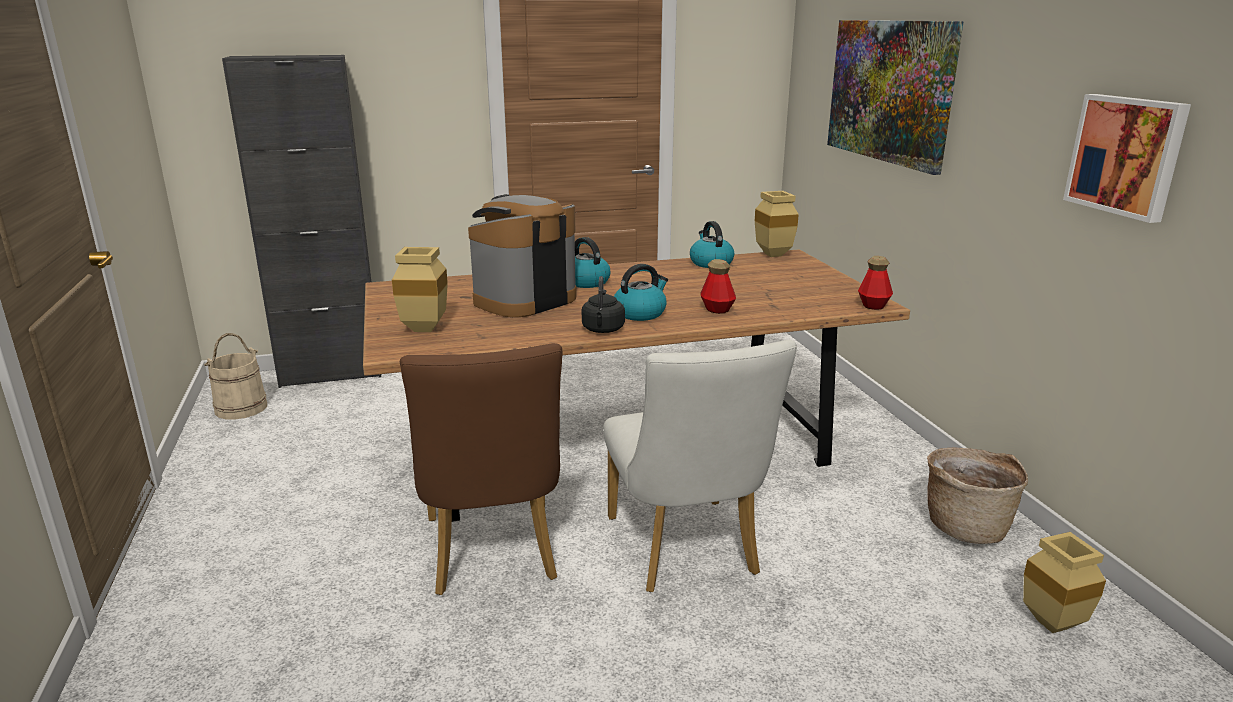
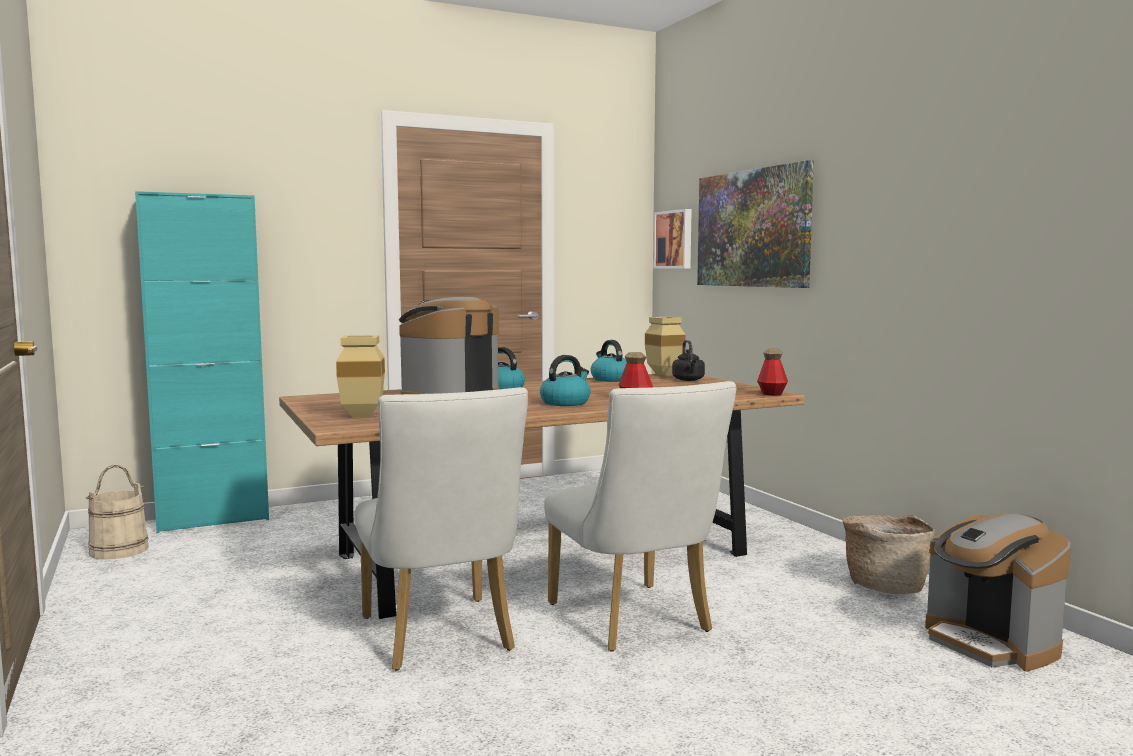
camera: 10 degrees left, 15 degrees down
black cabinet [222,55,381,388] -> turquoise cabinet [135,191,269,533]
brown chair [400,343,562,595] -> white chair [355,387,528,671]
black kettle [582,276,625,333] -> black kettle moved to [672,340,705,381]
beige vase [1023,532,1106,633] -> coffee machine [925,513,1071,672]
picture [1063,94,1191,223] -> picture moved to [654,209,692,268]

